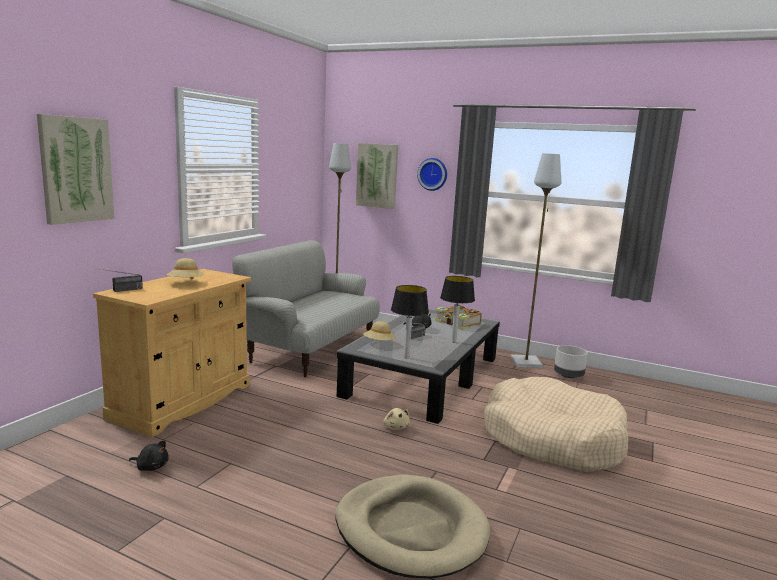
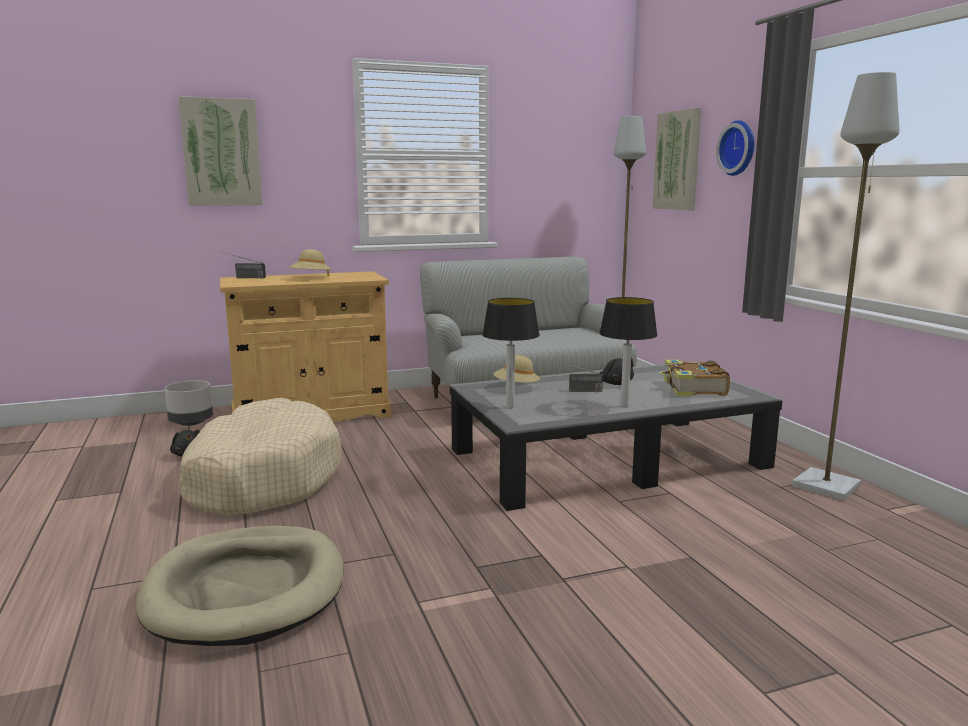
camera: 45 degrees right, 0 degrees up
beige plush toy [383,408,410,430] -> none
beige dog bed [484,377,628,472] -> beige dog bed moved to [179,398,342,517]
grey planter [554,345,588,378] -> grey planter moved to [165,380,213,426]

